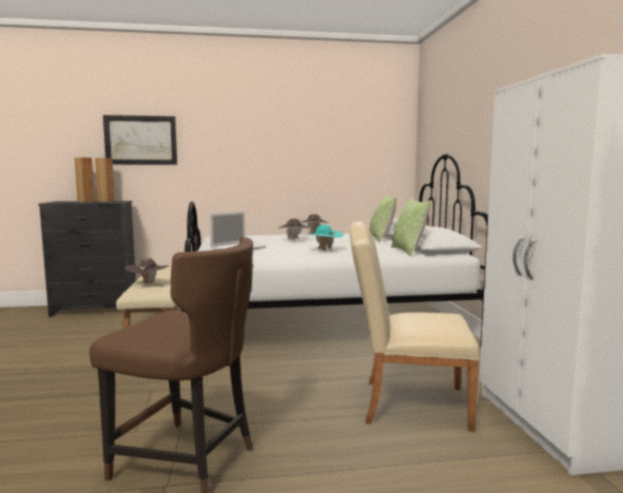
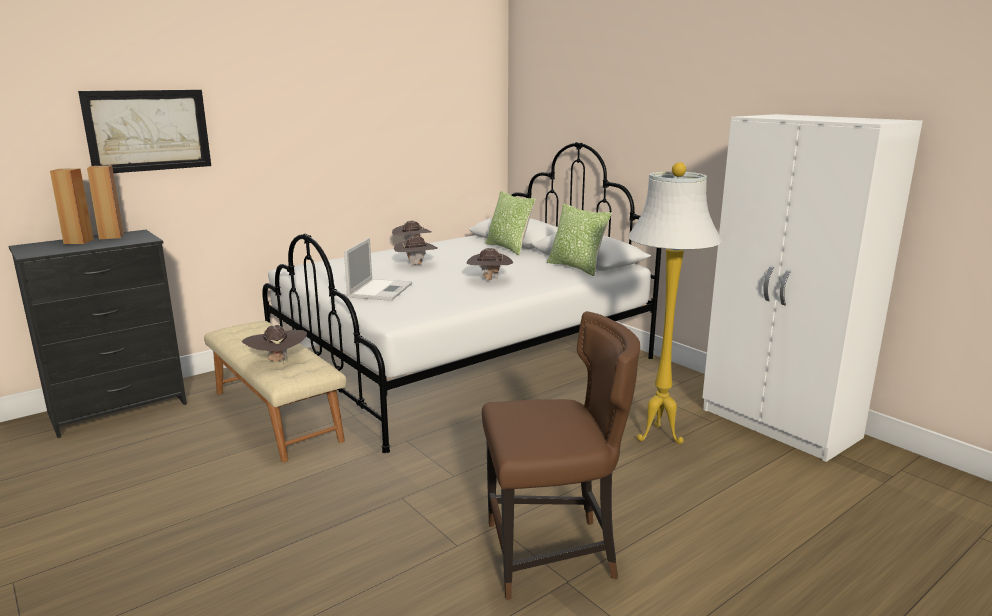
camera: 30 degrees left, 10 degrees up
turquoise hat [308,225,343,251] -> brown hat [466,248,513,280]
beige chair [350,222,479,432] -> white floor lamp [628,162,722,444]

